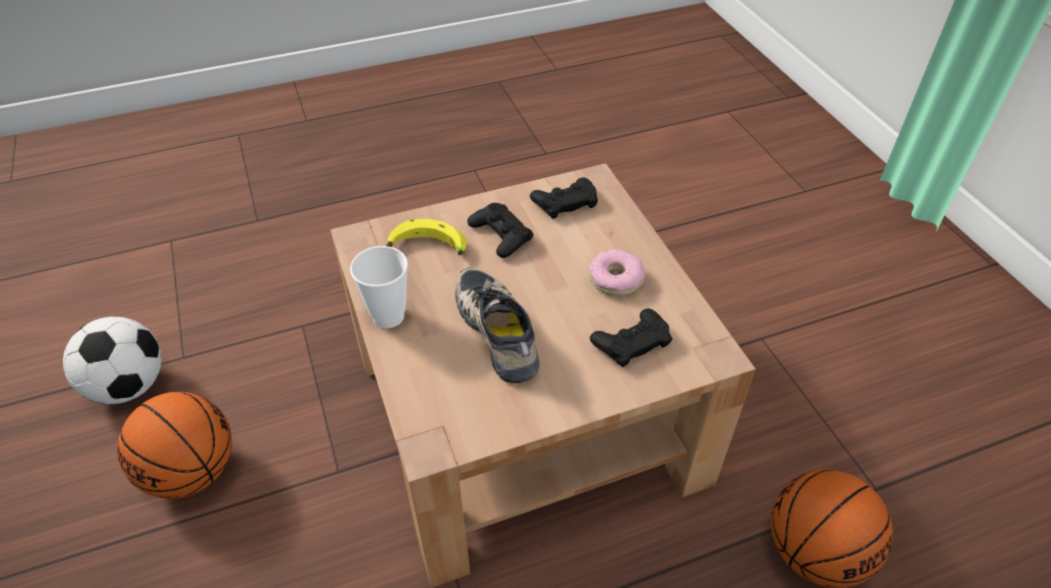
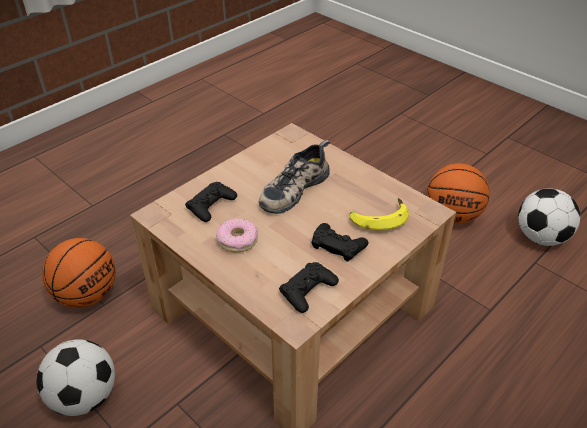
camera: 155 degrees right, 5 degrees down
cup [350,246,408,328] -> none
shoe [455,267,540,383] -> shoe turned 90 degrees clockwise [259,140,330,214]
none -> football [36,339,115,416]

